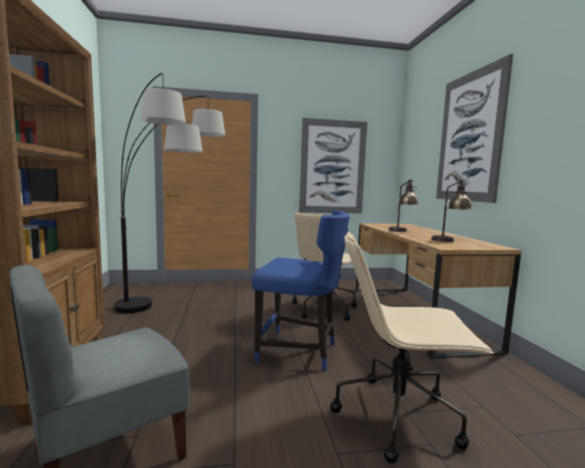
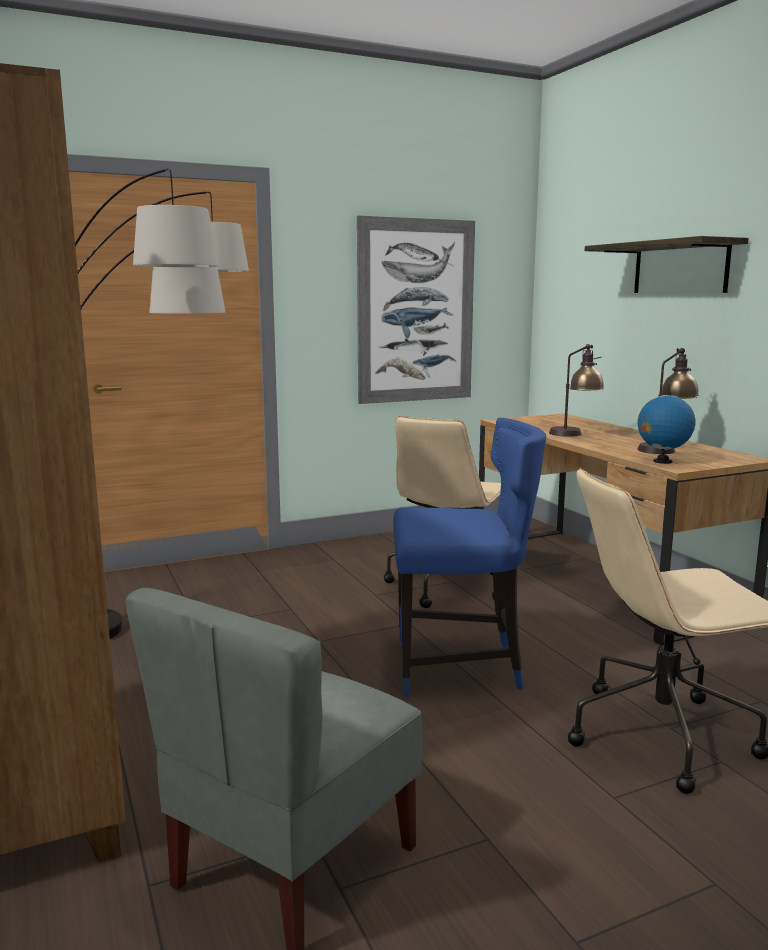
camera: 15 degrees left, 5 degrees up
picture [436,54,513,203] -> shelf [585,236,749,293]
none -> globe [638,392,695,464]

